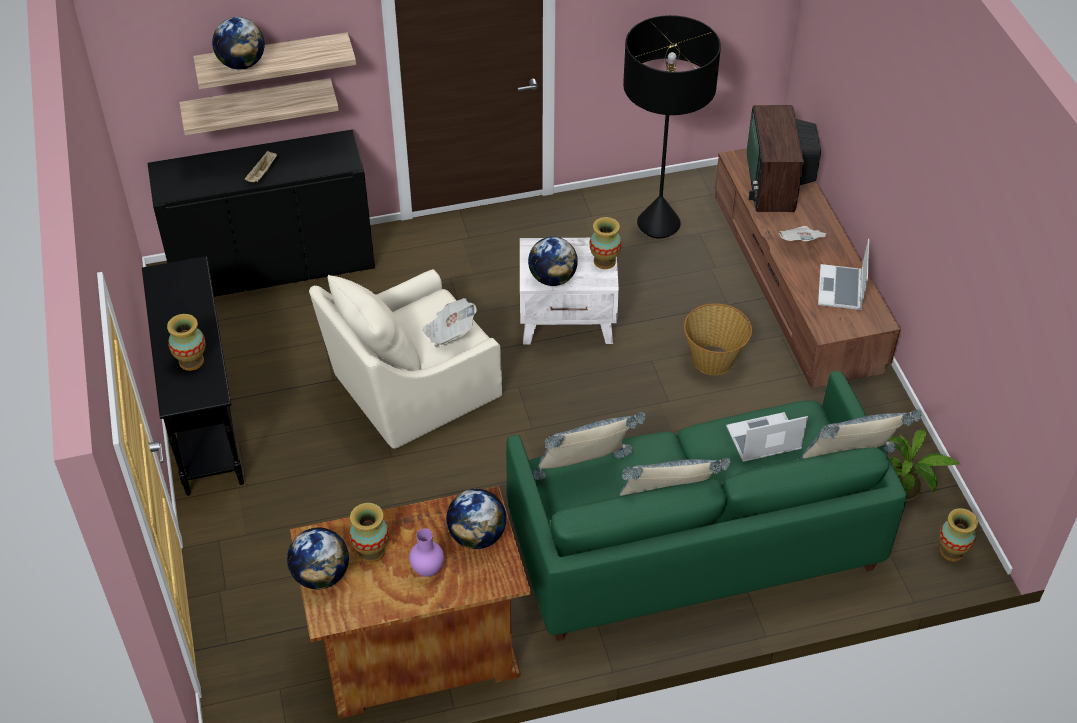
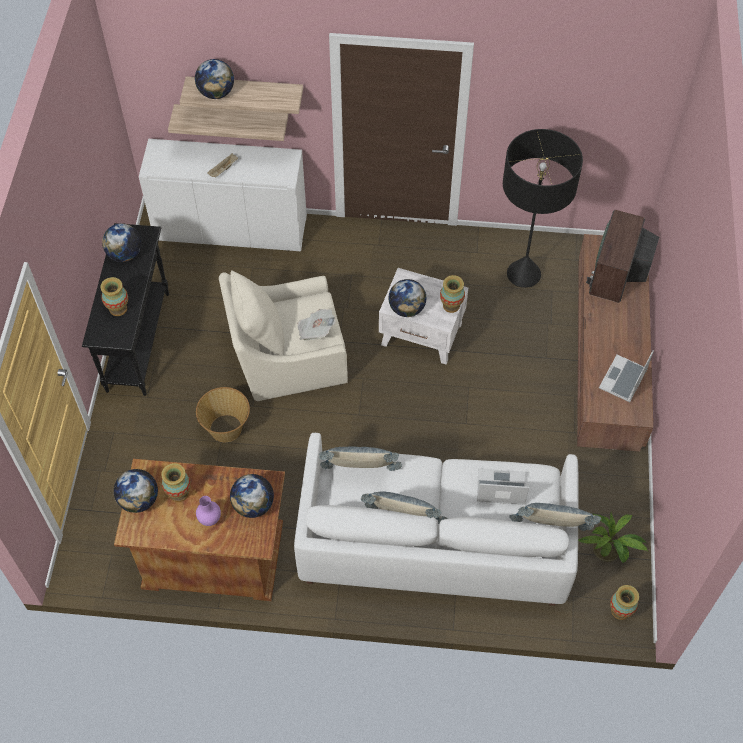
camera: 20 degrees right, 10 degrees up
black cabinet [147,129,375,297] -> white cabinet [139,139,307,251]
green sofa [506,371,907,641] -> white sofa [294,433,579,606]
basket [684,303,752,375] -> basket moved to [196,387,250,442]
newspaper [779,226,827,241] -> none
none -> globe [102,223,141,262]

